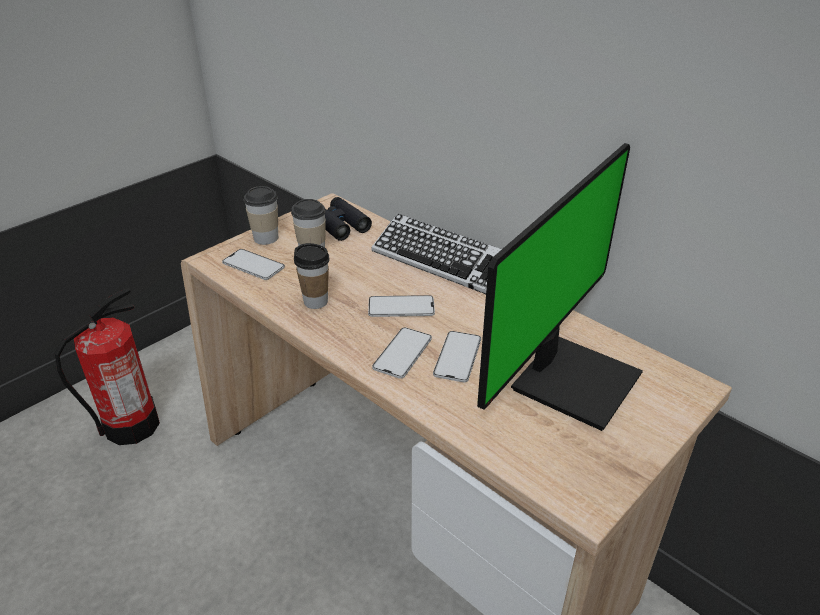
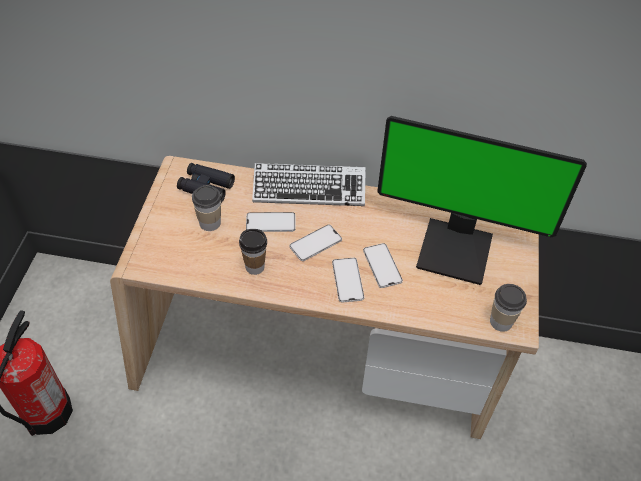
camera: 35 degrees left, 15 degrees up
phone [222,249,285,280] -> phone moved to [246,212,296,232]
cup [244,186,278,245] -> cup moved to [490,284,527,332]
monitor [477,143,643,431] -> monitor turned 105 degrees clockwise [377,116,587,285]

